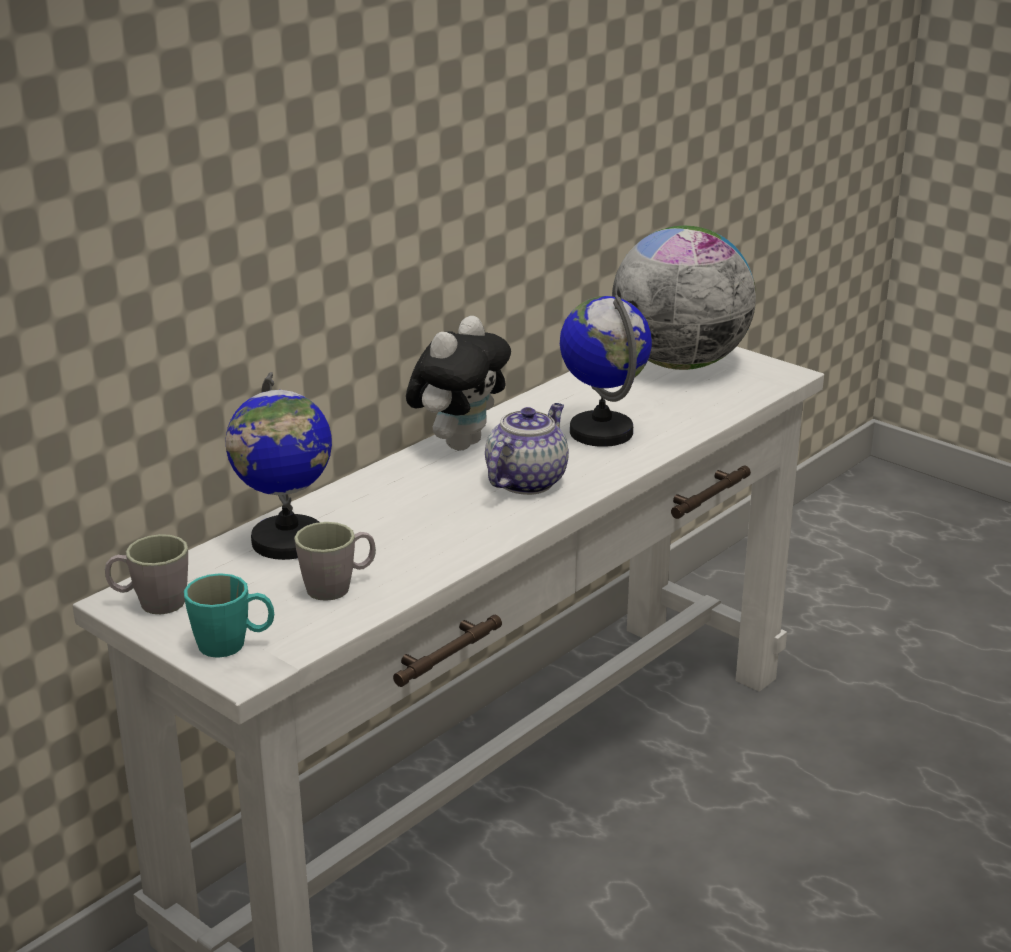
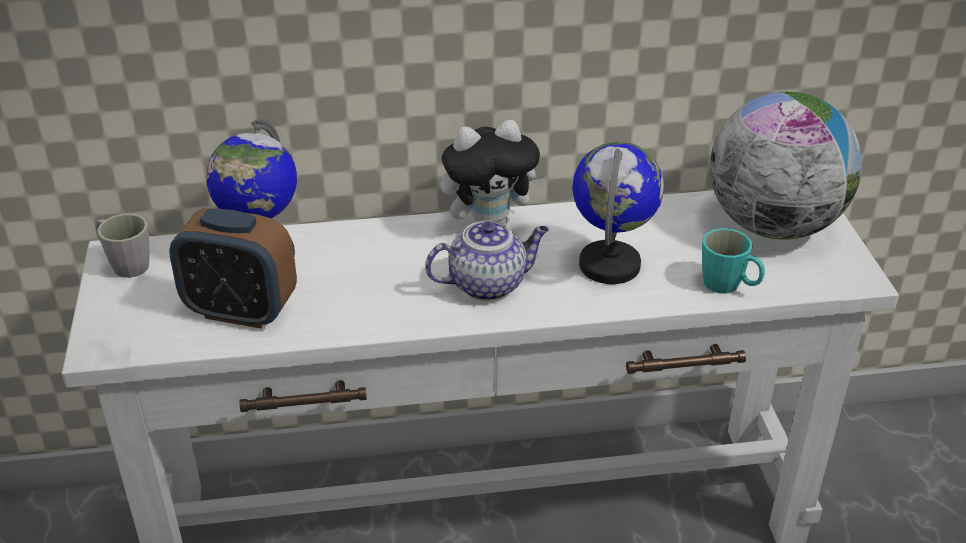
camera: 40 degrees right, 10 degrees up
turquoise mug [184,573,274,658] -> turquoise mug moved to [702,228,765,294]
grey mug [294,522,376,601] -> alarm clock [169,208,297,328]

